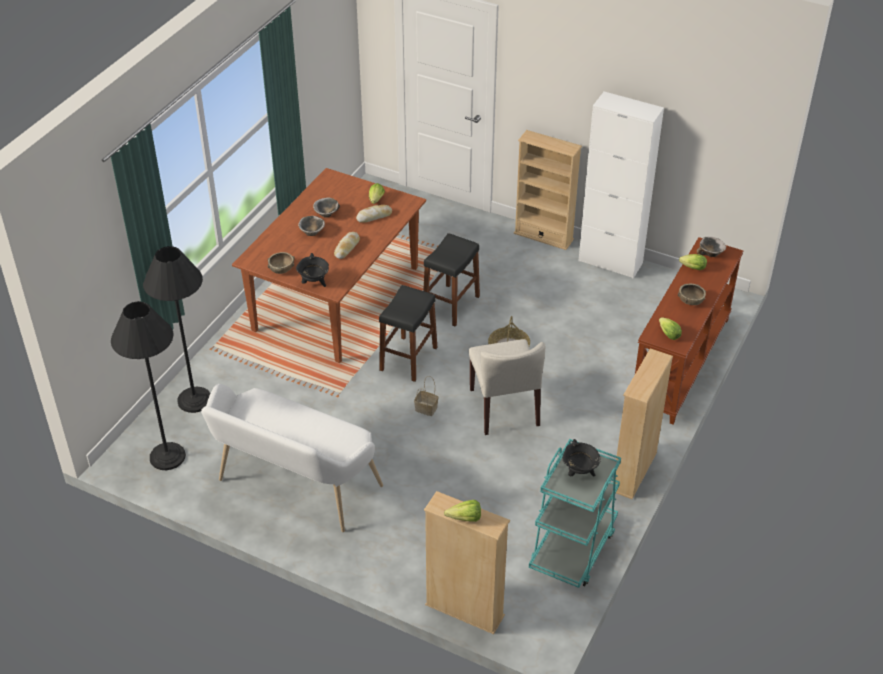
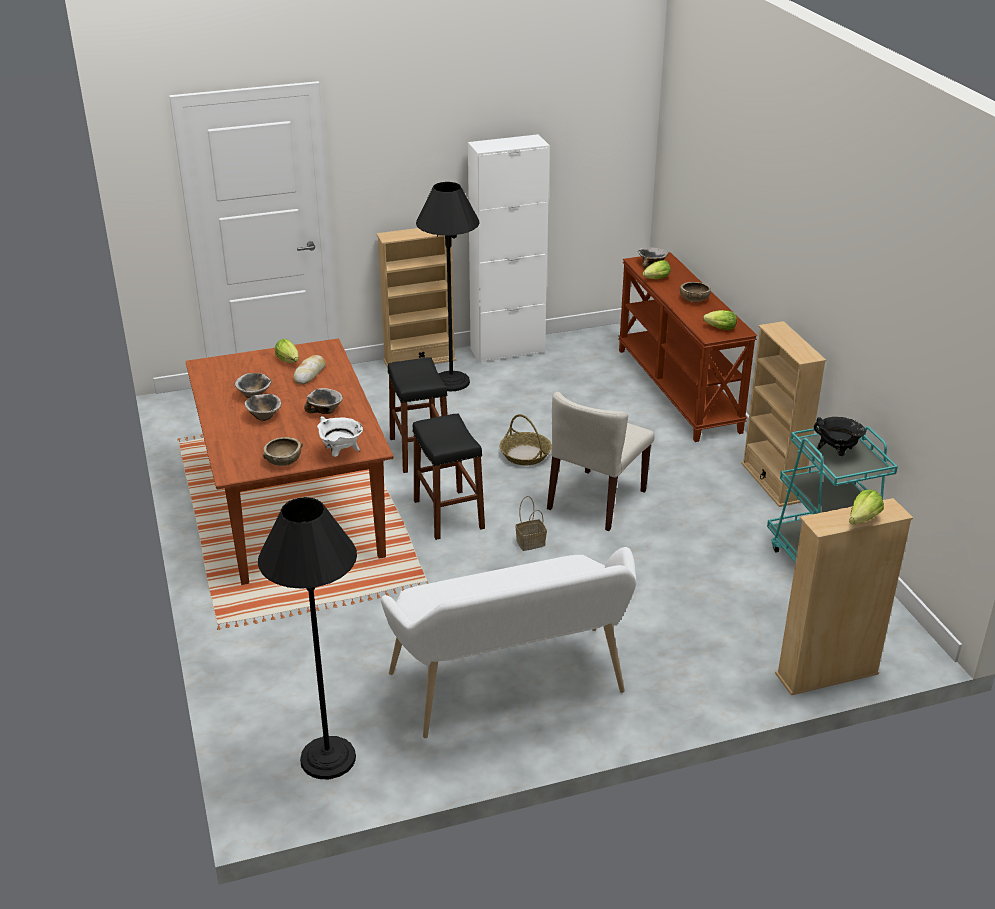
camera: 45 degrees left, 10 degrees down
black floor lamp [143,246,210,413] -> black floor lamp moved to [416,182,480,391]
black cooking pot [296,253,329,287] -> white cooking pot [317,416,363,457]
bread [334,232,360,259] -> bowl [304,388,343,414]
beige chair [468,339,545,435] -> beige chair turned 90 degrees clockwise [547,392,655,531]

